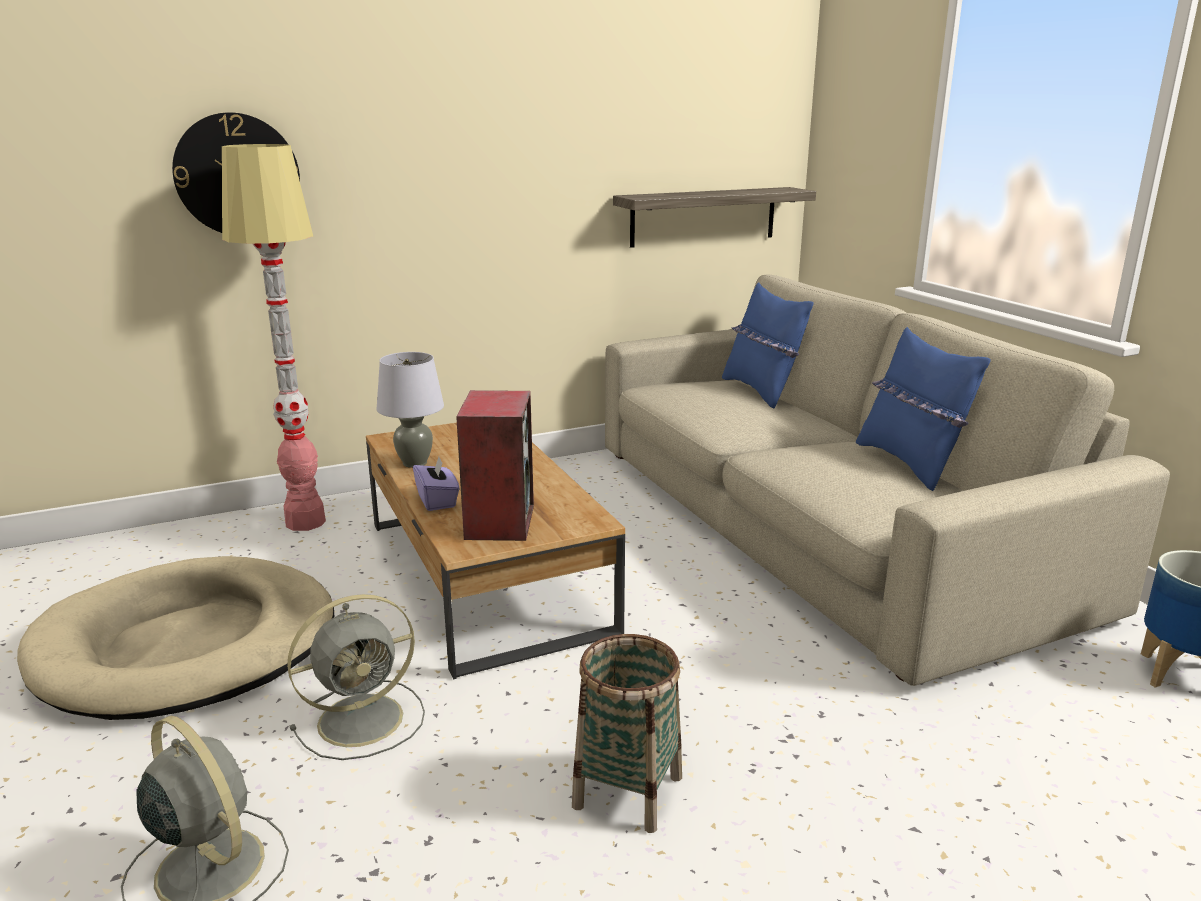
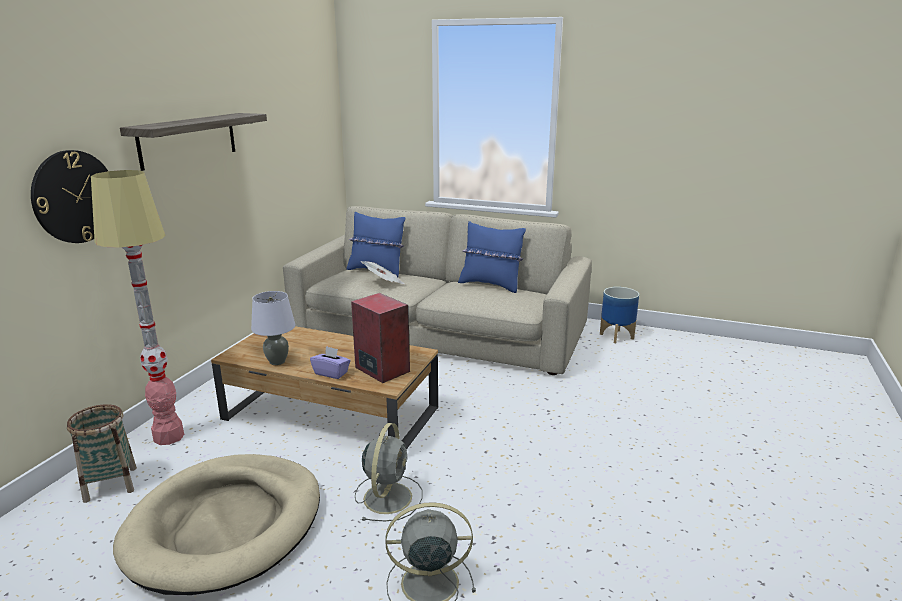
camera: 45 degrees left, 0 degrees up
basket [572,634,682,833] -> basket moved to [67,404,137,503]
shelf [613,187,816,248] -> shelf moved to [120,113,267,171]
none -> newspaper [361,261,404,284]

